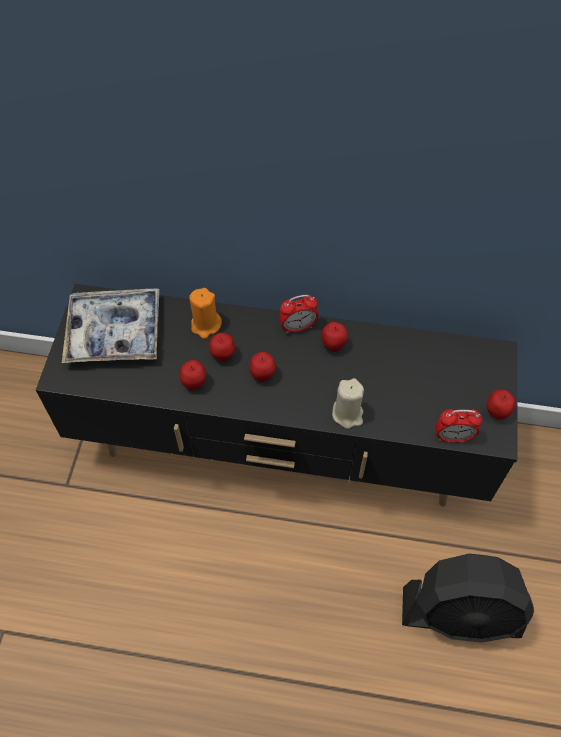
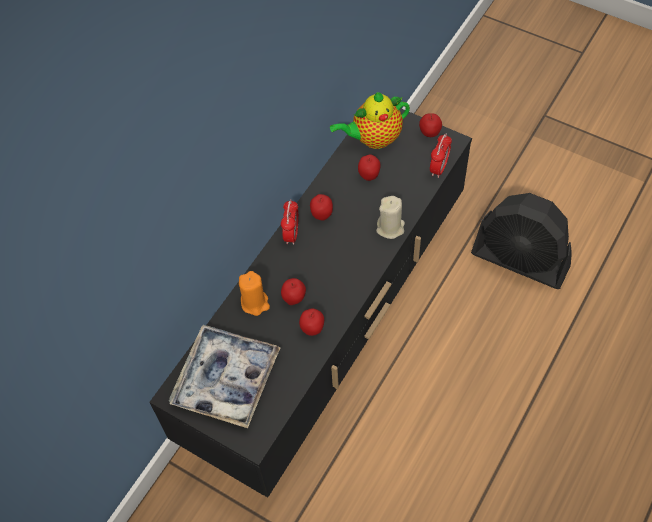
camera: 65 degrees left, 0 degrees up
apple [250,352,276,382] -> apple moved to [358,155,381,181]
black fan [402,554,534,643] -> black fan turned 90 degrees clockwise [471,193,572,289]
none -> teapot [330,92,410,149]

